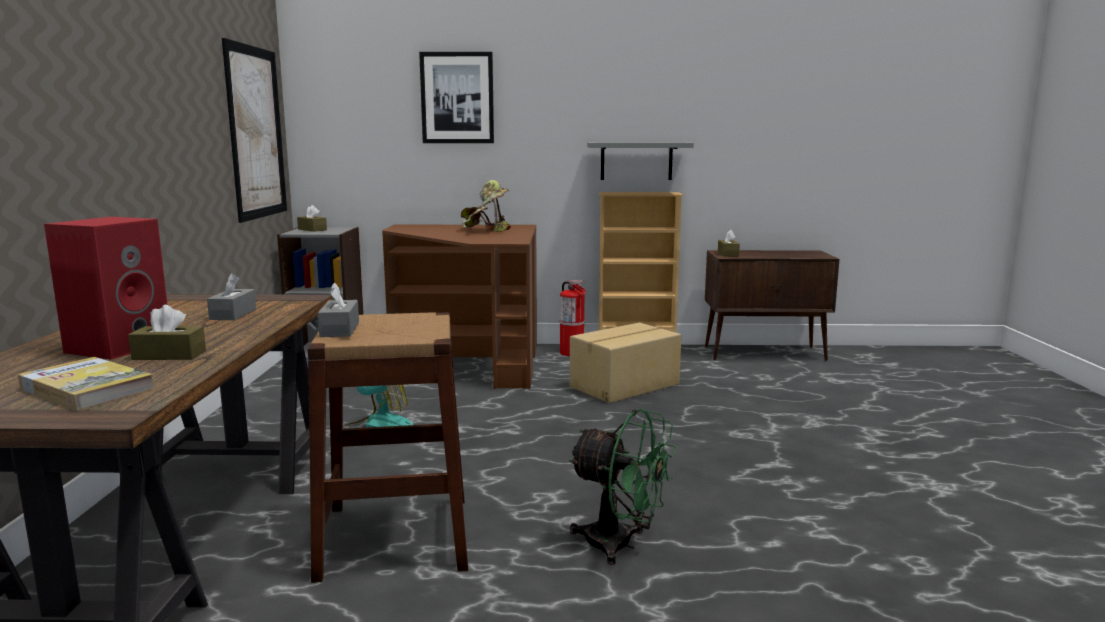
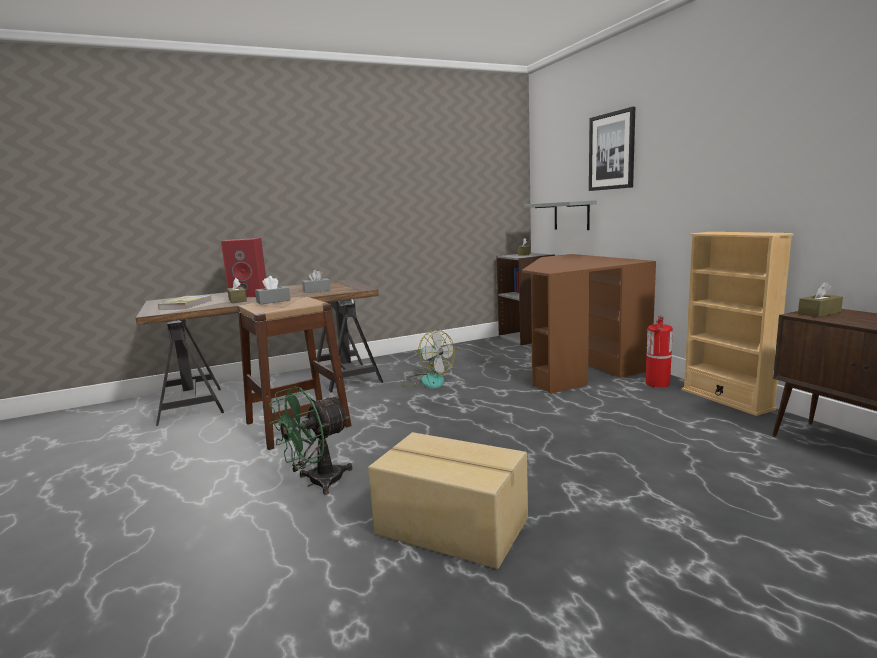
camera: 65 degrees right, 0 degrees up
picture [222,38,287,223] -> none
potted plant [461,180,511,232] -> none
green fan [568,409,676,565] -> green fan turned 45 degrees clockwise [269,387,352,495]
cardboard box [570,323,681,403] -> cardboard box moved to [368,432,528,569]
grey shelf [587,142,694,180] -> grey shelf moved to [524,200,597,230]

